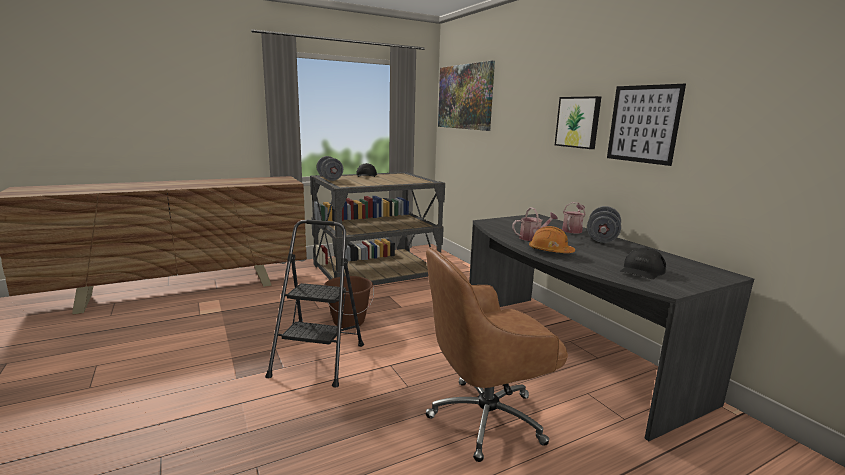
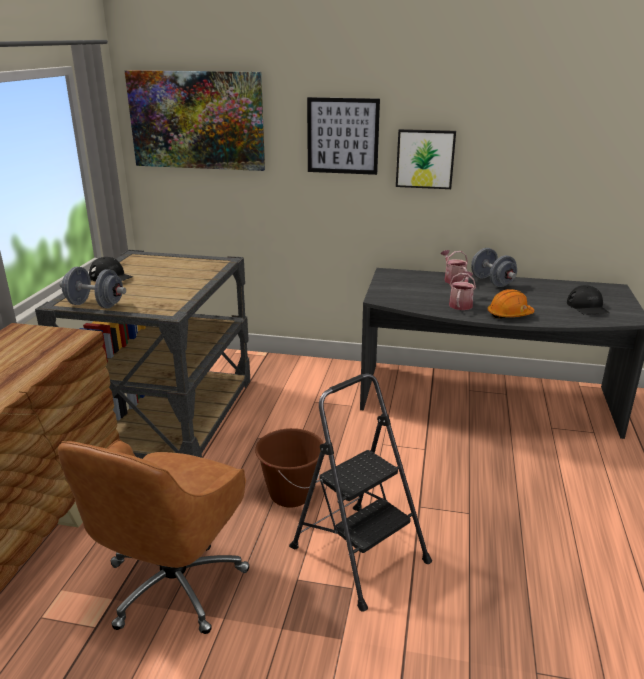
camera: 50 degrees left, 10 degrees up
brown office chair [426,247,568,462] -> brown office chair moved to [58,440,249,634]
picture [607,84,686,166] -> picture moved to [307,97,380,175]

